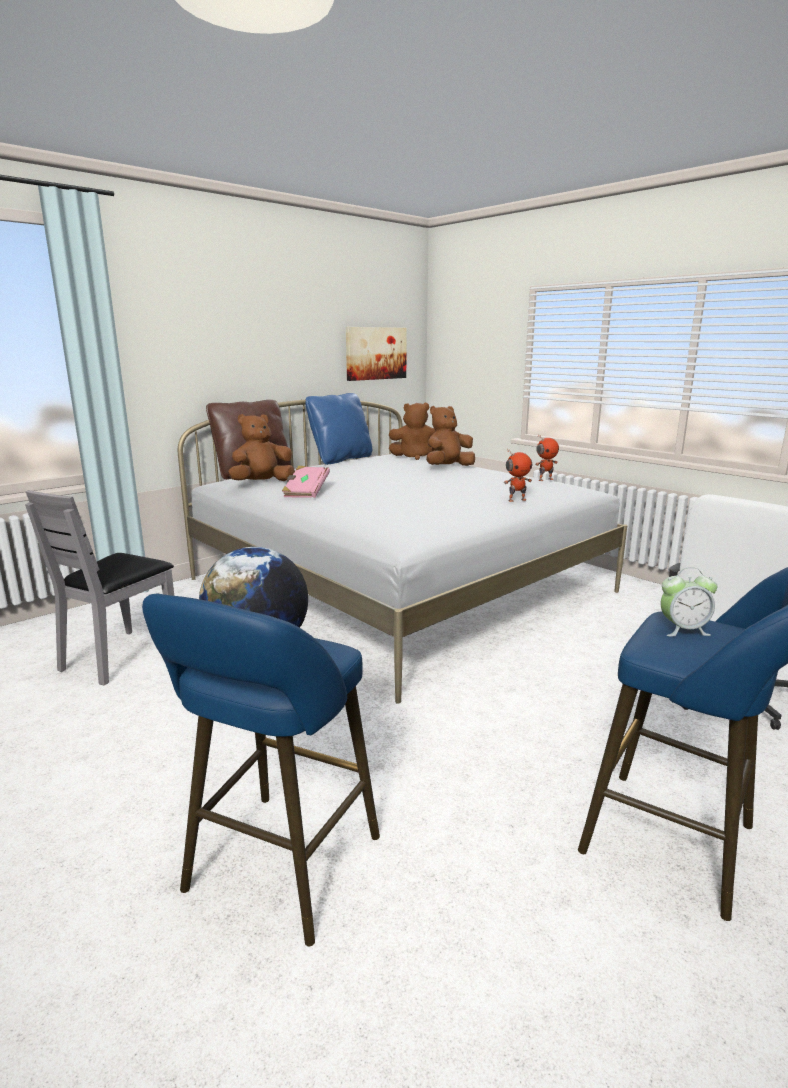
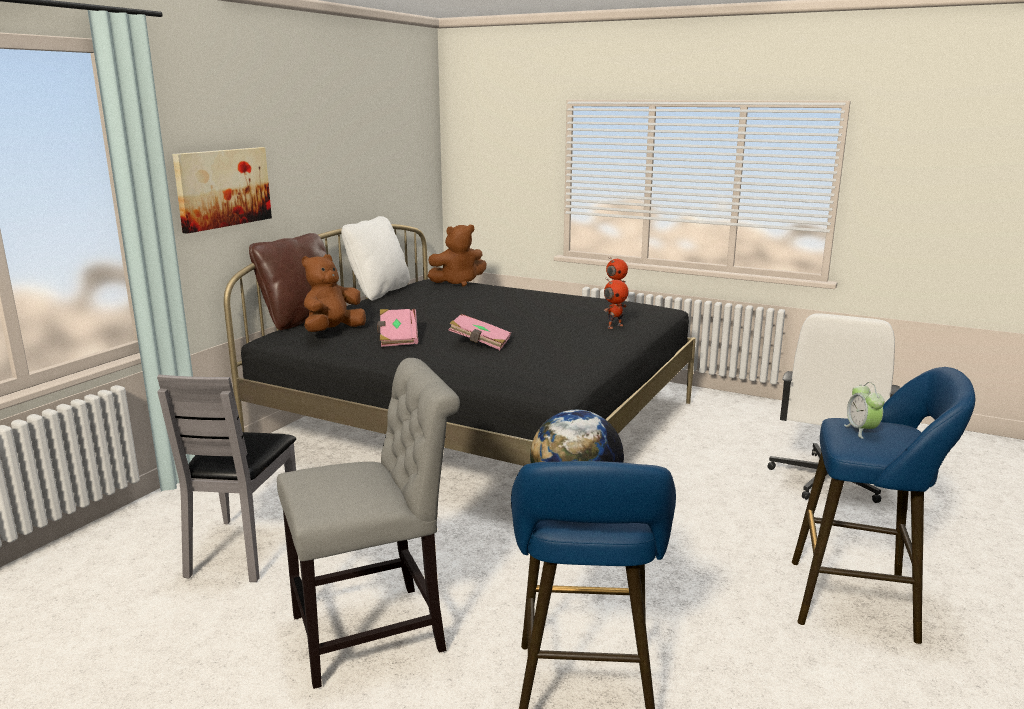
camera: 20 degrees left, 0 degrees up
white bed [178,400,627,704] -> black bed [224,224,696,466]
blue pillow [305,393,372,465] -> white pillow [341,216,410,301]
picture [346,327,407,381] -> picture moved to [172,147,272,234]
brown plush toy [426,406,475,466] -> none
alarm clock [661,567,717,636] -> alarm clock turned 105 degrees clockwise [844,382,884,439]
none -> grey chair [277,358,460,689]
none -> pink book [449,314,511,350]

